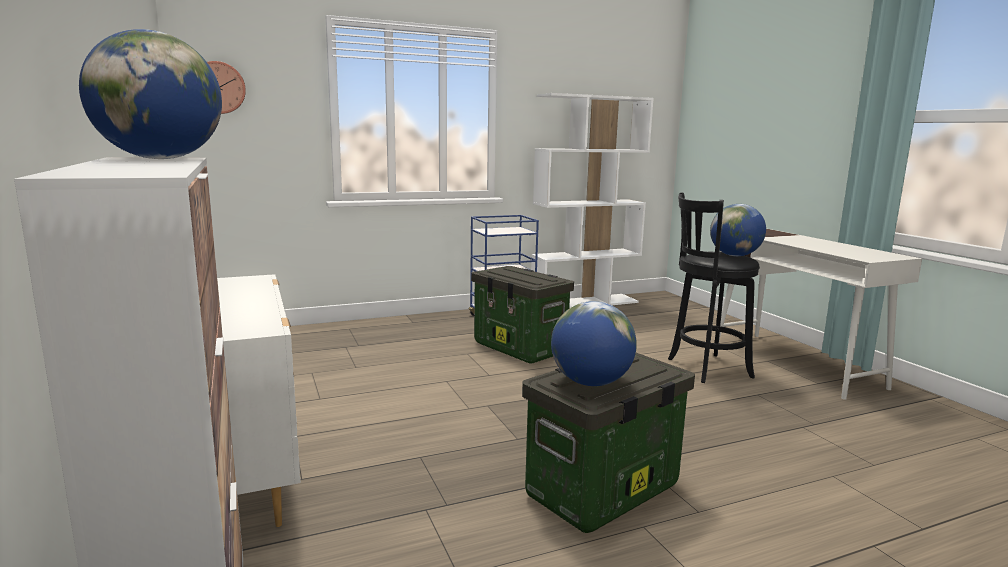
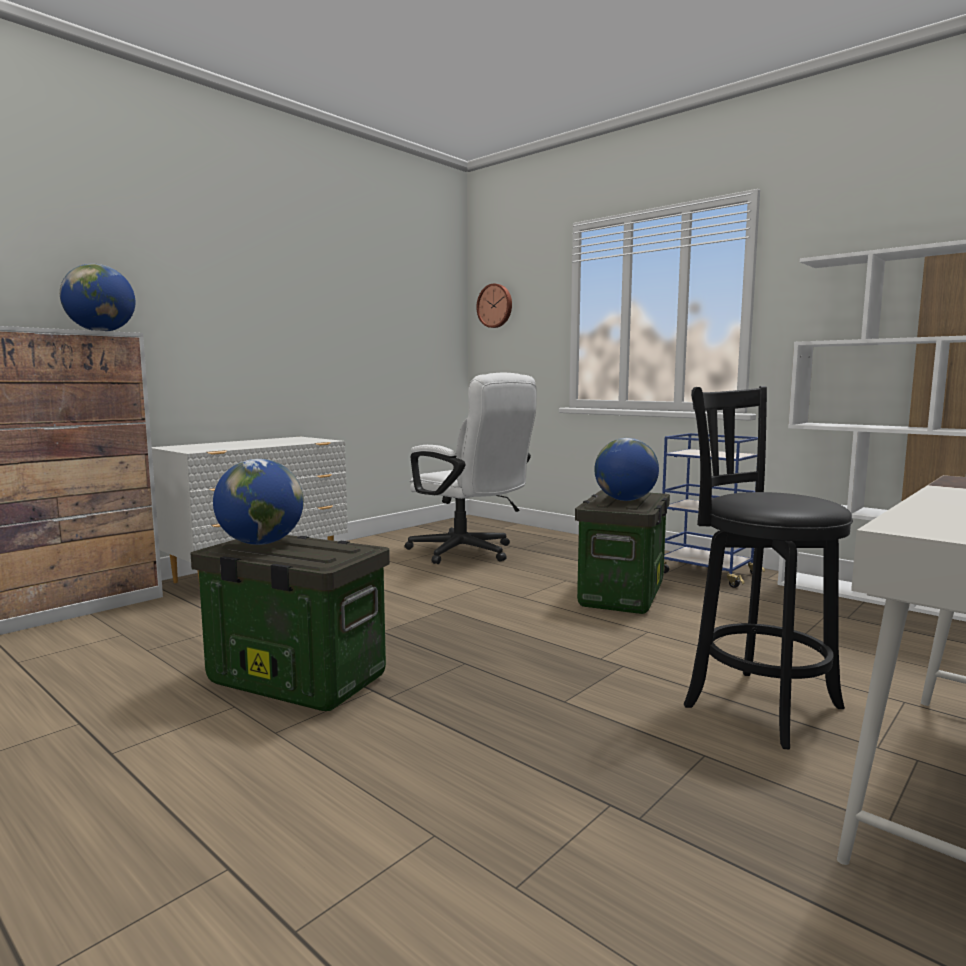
camera: 65 degrees right, 5 degrees down
globe [710,204,766,256] -> globe moved to [594,438,659,501]
none -> white office chair [405,373,537,564]

